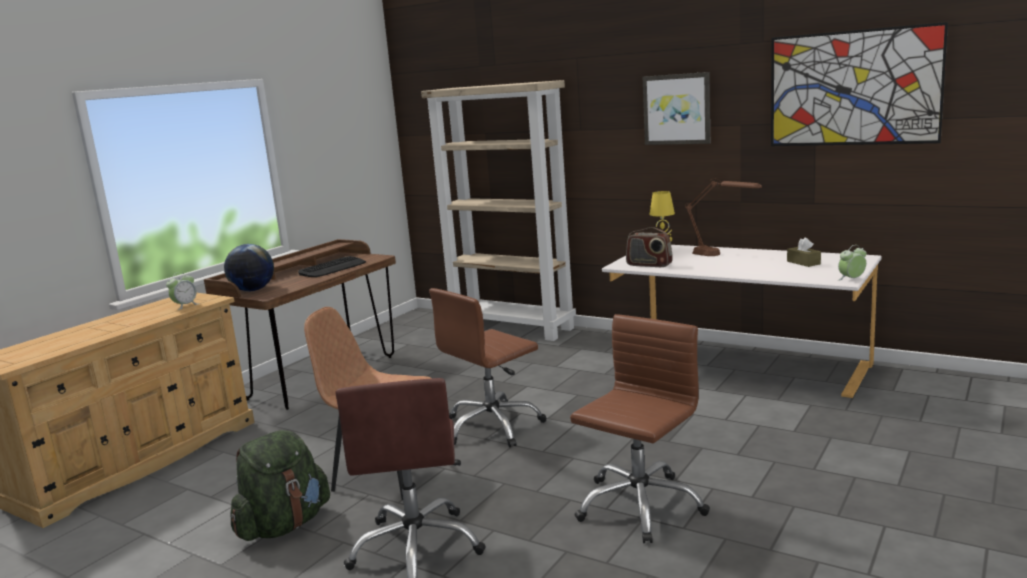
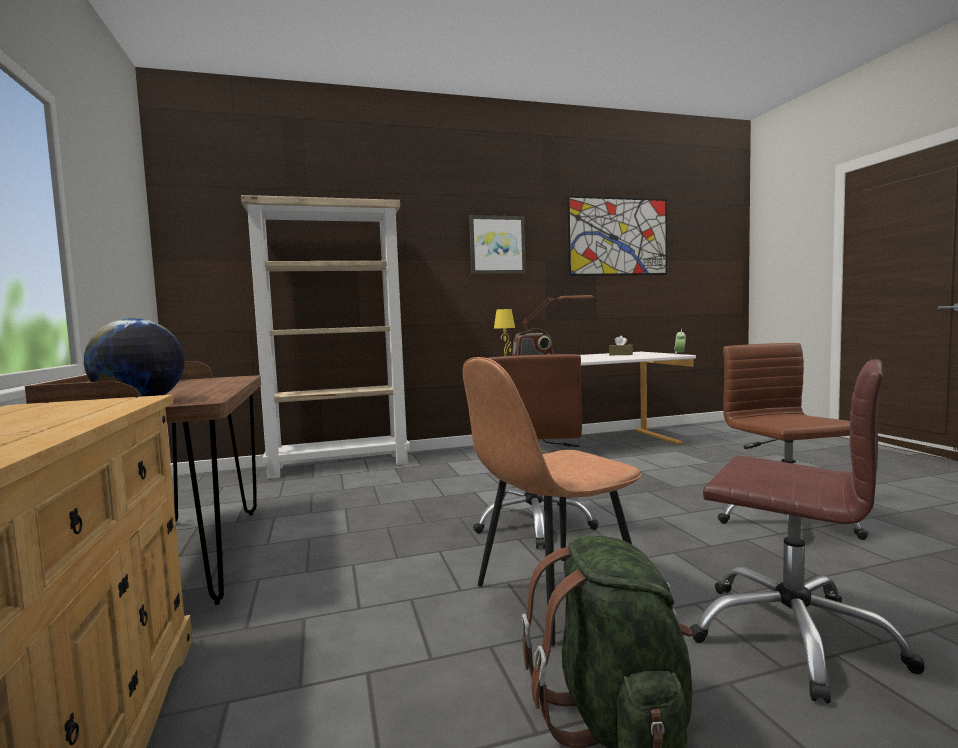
camera: 50 degrees left, 10 degrees down
alarm clock [166,272,199,310] -> none
keyboard [298,256,366,277] -> none

